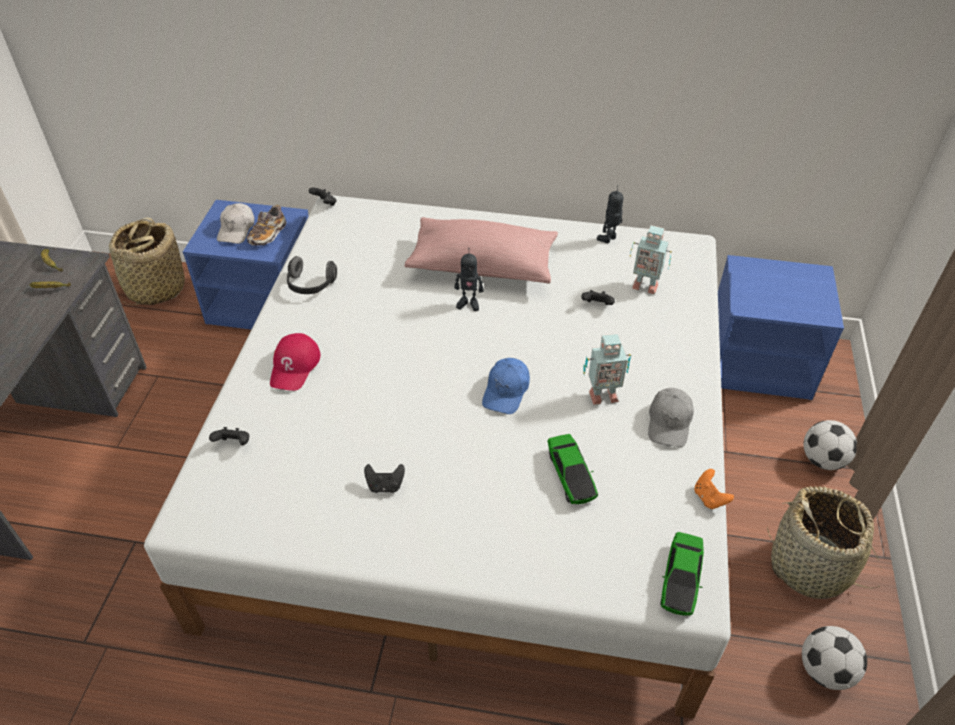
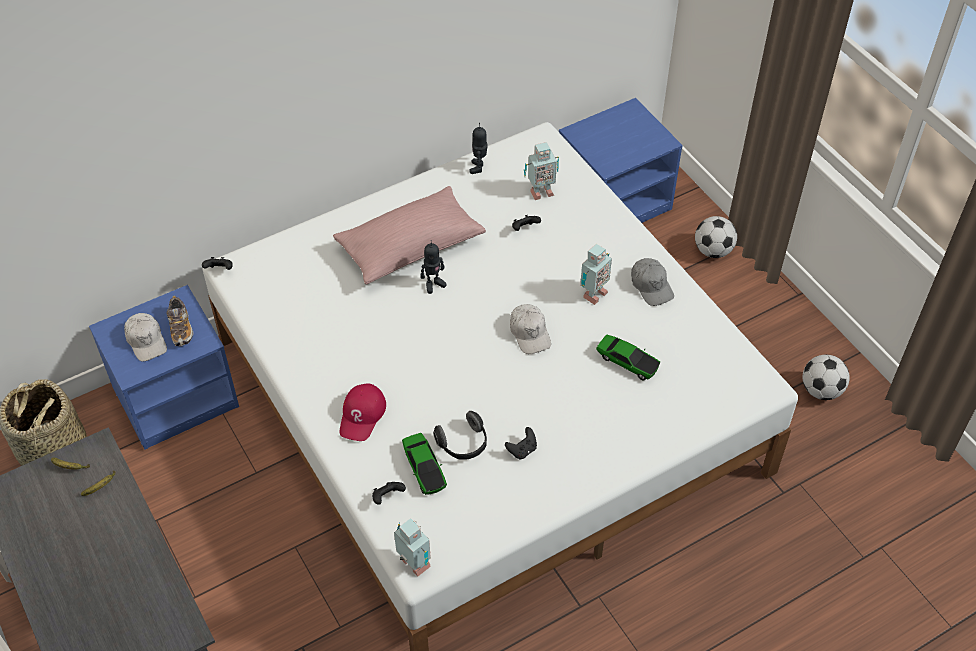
camera: 40 degrees left, 5 degrees up
red cap [270,333,321,391] -> red cap turned 45 degrees clockwise [340,383,386,441]
headphones [287,256,337,294] -> headphones moved to [433,411,487,460]
blue cap [482,358,530,414] -> white cap [510,304,551,354]
toy car [660,532,704,615] -> toy car moved to [402,433,447,495]
orange game controller [694,469,734,509] -> none
basket [768,486,882,599] -> none
none -> toy robot [394,518,431,577]

